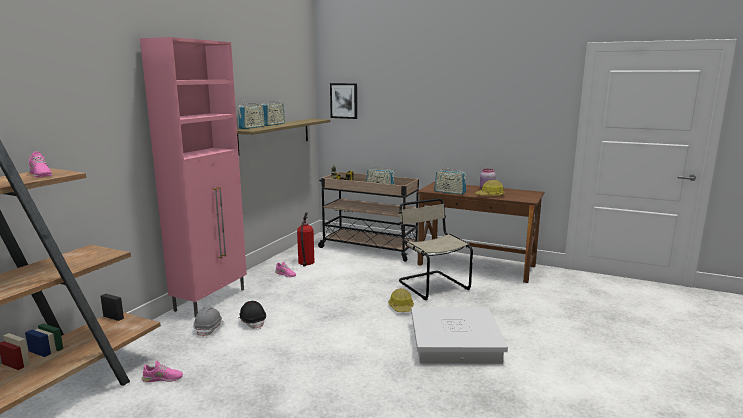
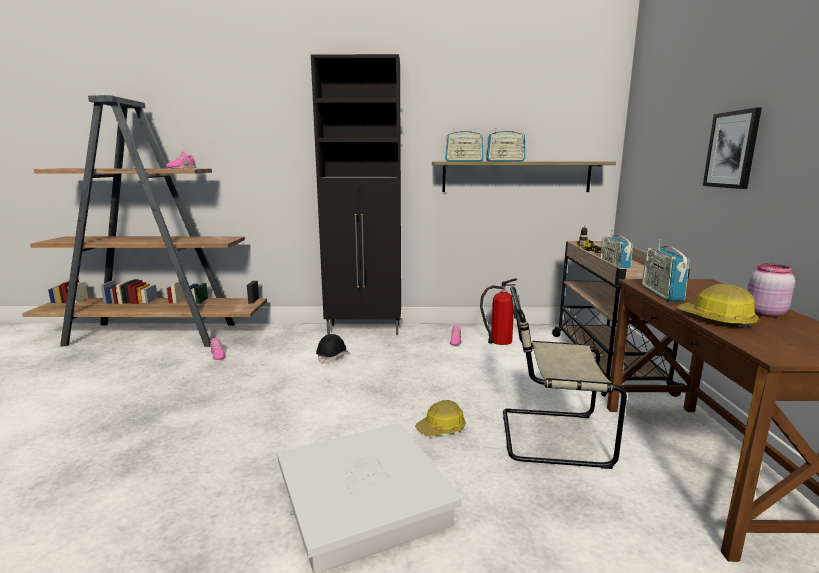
camera: 65 degrees right, 0 degrees up
pink cabinet [140,37,247,317] -> black cabinet [311,54,401,335]
grey hard hat [193,307,222,337] -> none
picture [330,83,357,119] -> picture moved to [703,108,762,189]
beige chair [399,198,473,300] -> beige chair turned 120 degrees counterclockwise [503,286,627,469]

